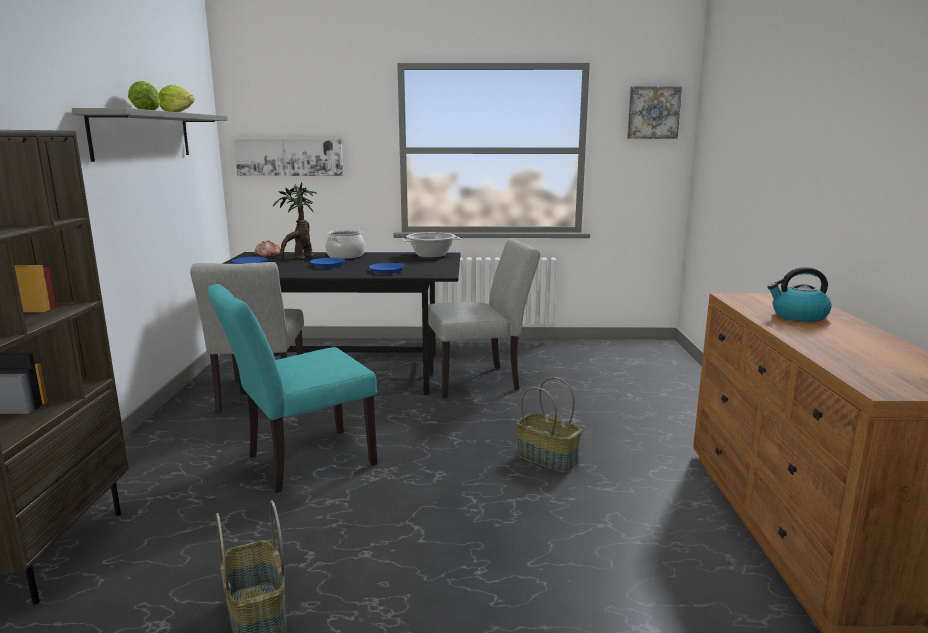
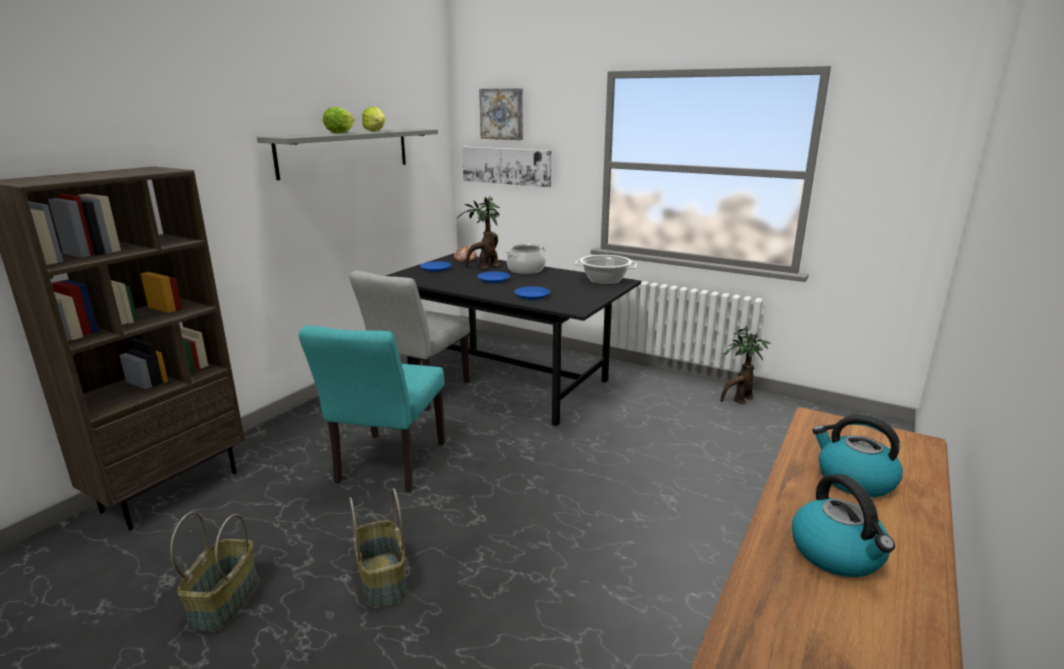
camera: 30 degrees right, 5 degrees up
turquoise chair [207,284,377,493] -> turquoise chair turned 75 degrees counterclockwise [299,325,445,492]
grey chair [428,239,540,398] -> none
basket [516,377,582,473] -> basket moved to [349,488,407,608]
picture [627,87,682,139] -> picture moved to [479,88,523,140]
none -> potted plant [721,325,771,404]
none -> kettle [792,474,895,577]

